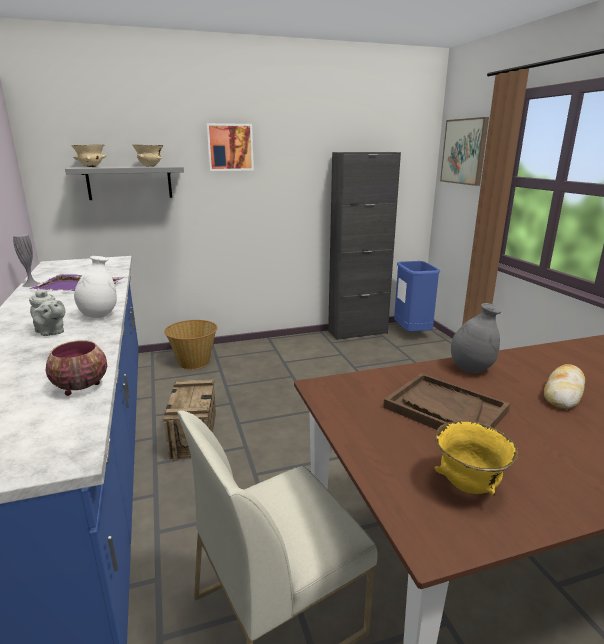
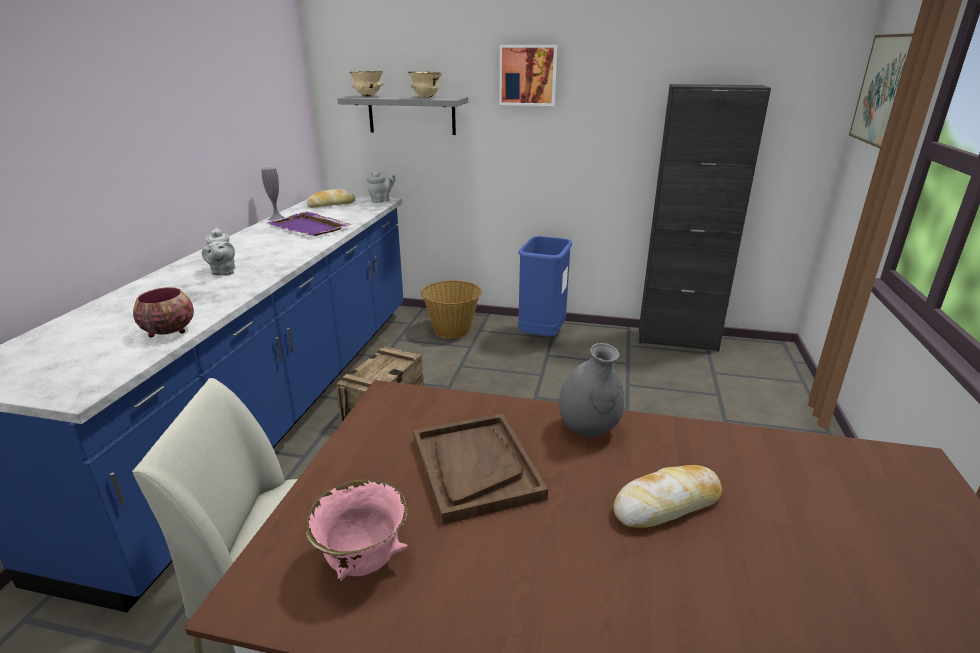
camera: 30 degrees right, 5 degrees up
white vase [74,256,117,318] -> none
blue trash can [394,261,440,331] -> blue trash can moved to [518,236,572,336]
yellow bowl [435,421,518,496] -> pink bowl [305,479,408,582]
none -> bread [306,189,356,208]
none -> grey teapot [367,171,395,203]

